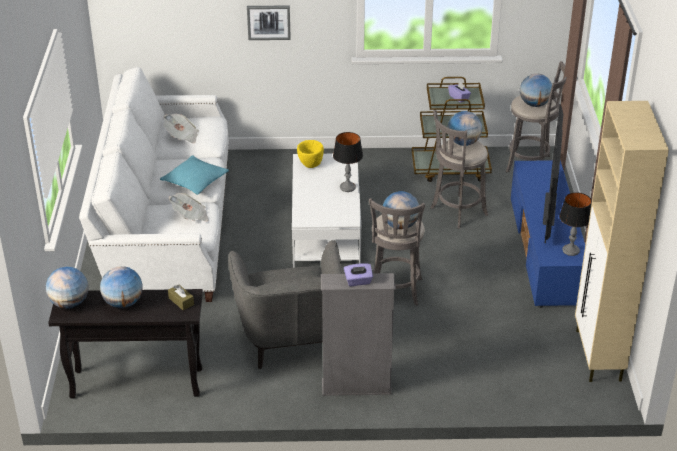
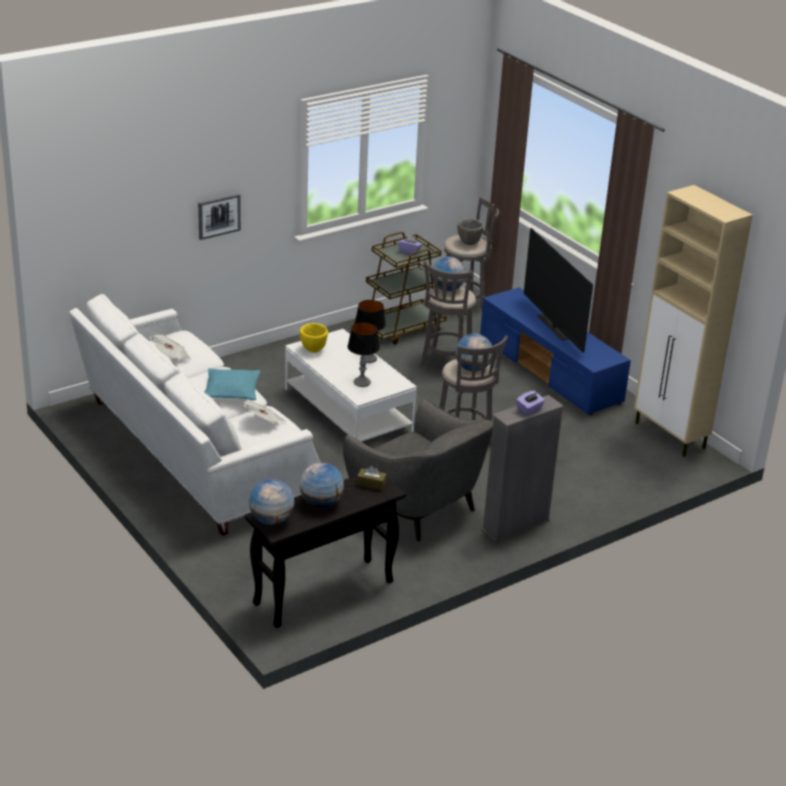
camera: 35 degrees left, 5 degrees down
globe [520,74,552,107] -> grey bowl [458,219,483,245]
table lamp [559,192,592,256] -> table lamp moved to [348,322,380,387]

